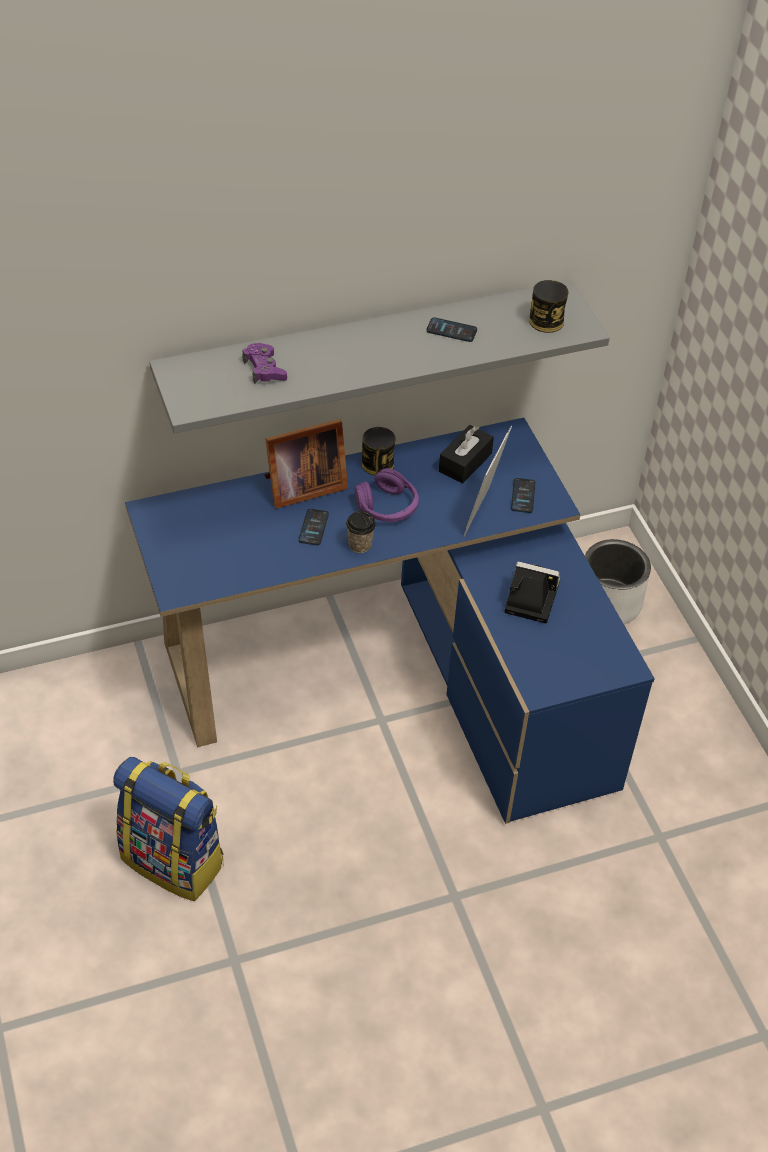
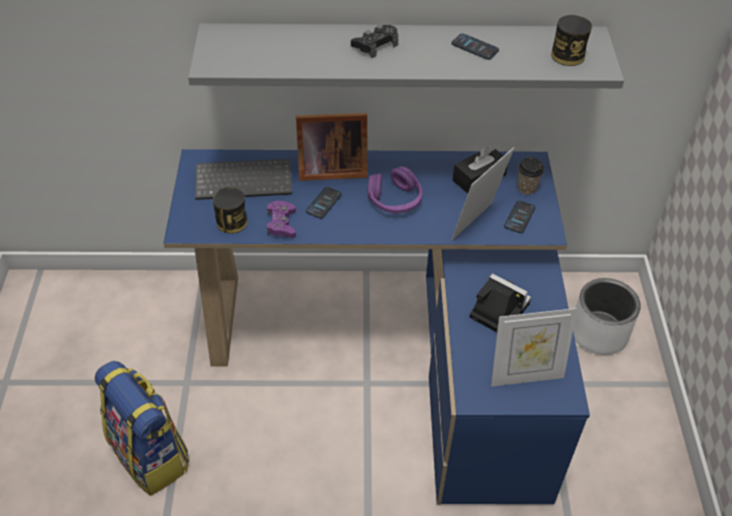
camera: 20 degrees right, 0 degrees up
purple game controller [242,343,287,384] -> purple game controller moved to [267,201,296,238]
cup [346,511,376,553] -> cup moved to [517,157,544,195]
can [362,427,396,475] -> can moved to [213,187,248,234]
none -> keyboard [195,159,292,200]
none -> black game controller [351,25,398,58]
none -> picture frame [491,308,577,387]

